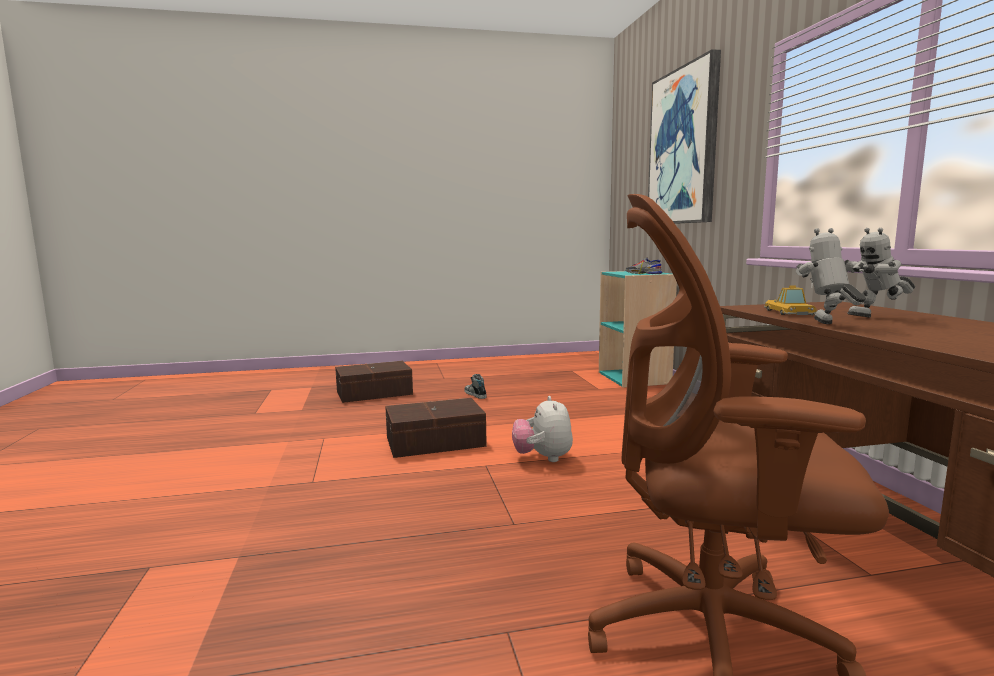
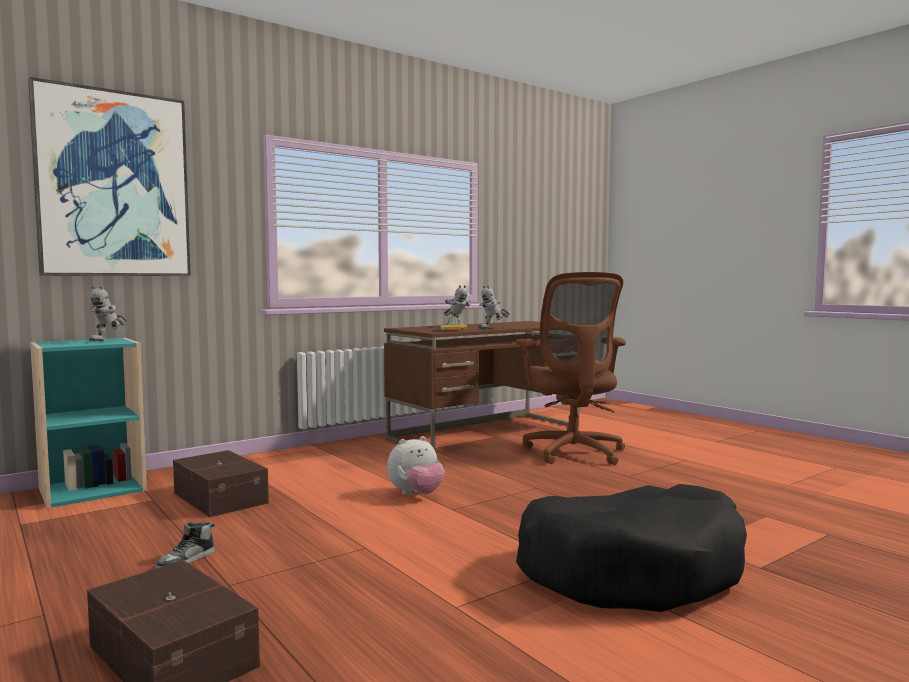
camera: 115 degrees left, 5 degrees down
brown storage box [385,398,487,458] -> brown storage box moved to [173,450,269,517]
shoe [625,257,662,274] -> toy robot [89,285,127,341]
none -> black dog bed [516,484,747,612]

